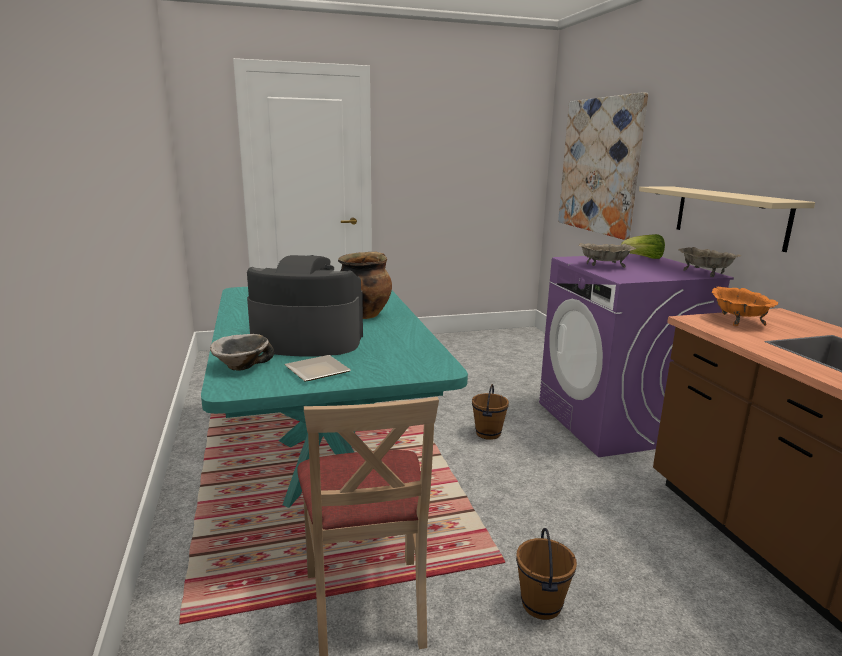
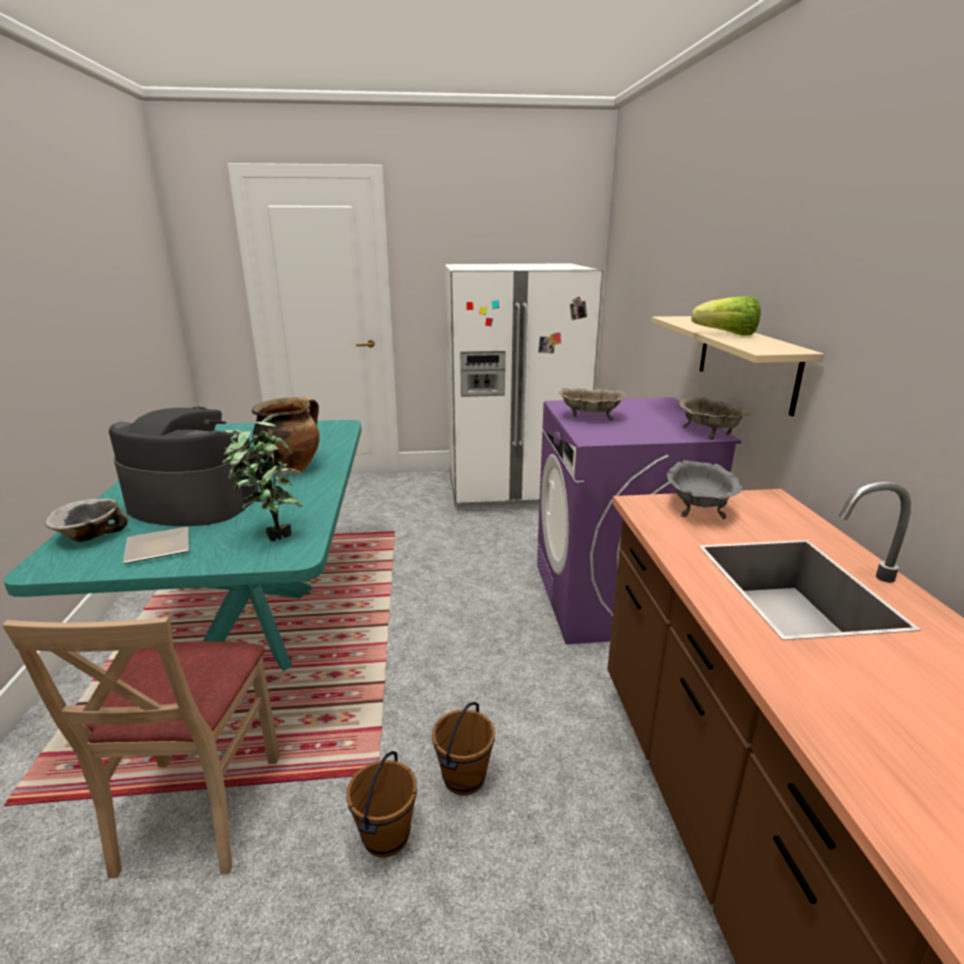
camera: 10 degrees right, 5 degrees up
brown bucket [472,384,509,440] -> brown bucket moved to [432,702,495,796]
picture [558,92,648,240] -> none
lettuce [621,234,665,259] -> lettuce moved to [691,296,761,335]
orange bowl [712,287,778,326] -> grey bowl [667,460,743,520]
none -> potted plant [222,413,303,541]
none -> white fridge [445,263,603,511]

